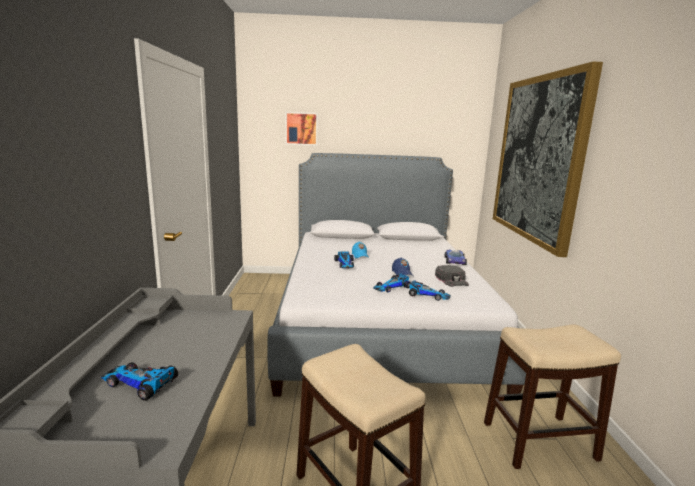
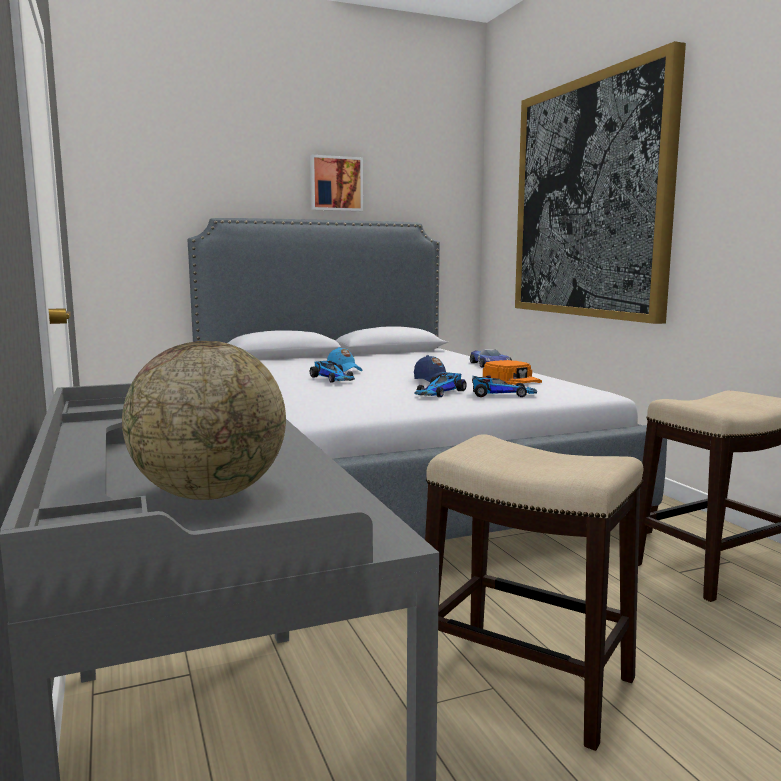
camera: 20 degrees left, 5 degrees down
toy car [101,362,178,401] -> globe [122,341,286,500]
picture [285,112,318,146] -> picture moved to [310,155,363,211]
black cap [435,265,469,287] -> orange cap [483,360,542,385]

